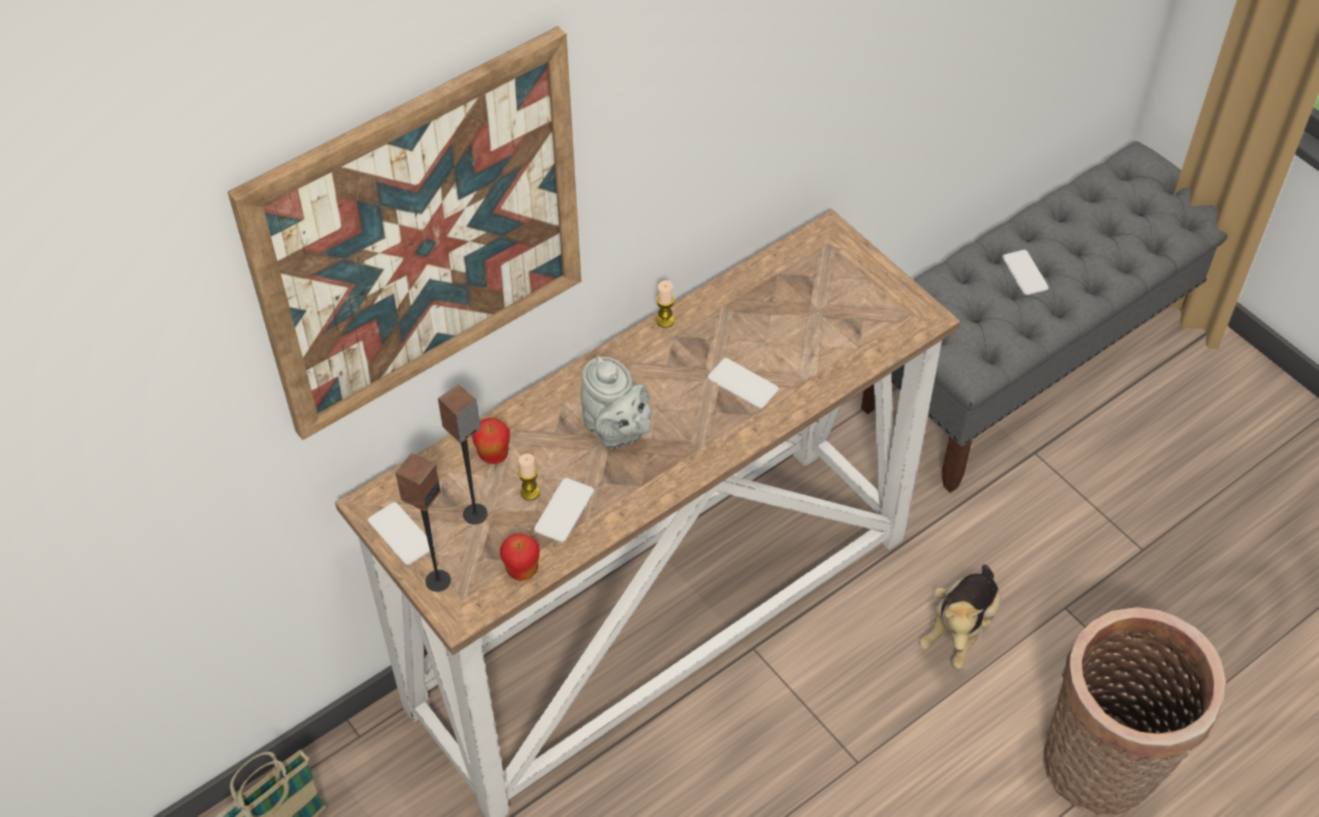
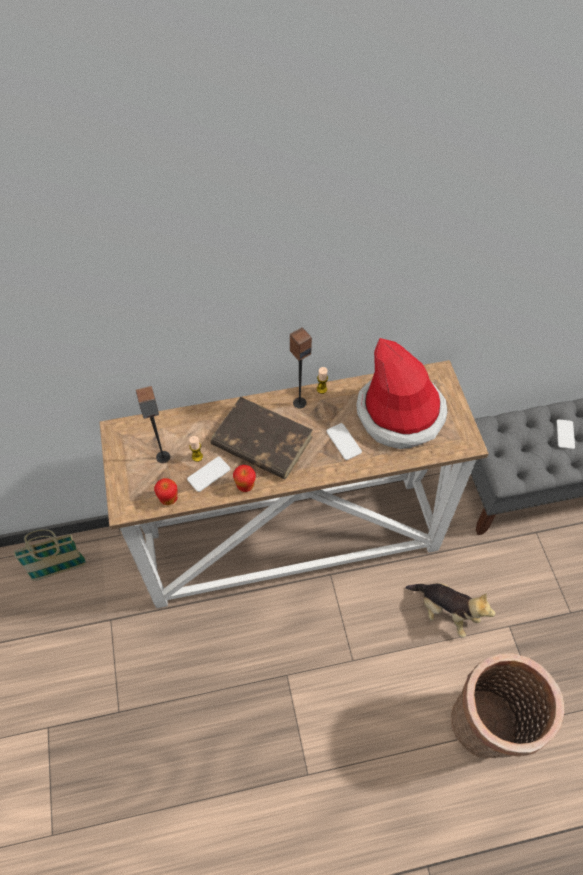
camera: 25 degrees right, 5 degrees up
picture [228,26,581,440] -> none
phone [368,502,434,565] -> none
speaker [395,453,451,592] -> speaker moved to [290,328,312,409]
apple [472,418,510,464] -> apple moved to [233,465,256,492]
grey teapot [580,356,652,449] -> brown book [210,397,313,479]
plush toy [919,565,1002,670] -> plush toy turned 105 degrees counterclockwise [405,583,496,638]
none -> hat [356,338,447,449]

